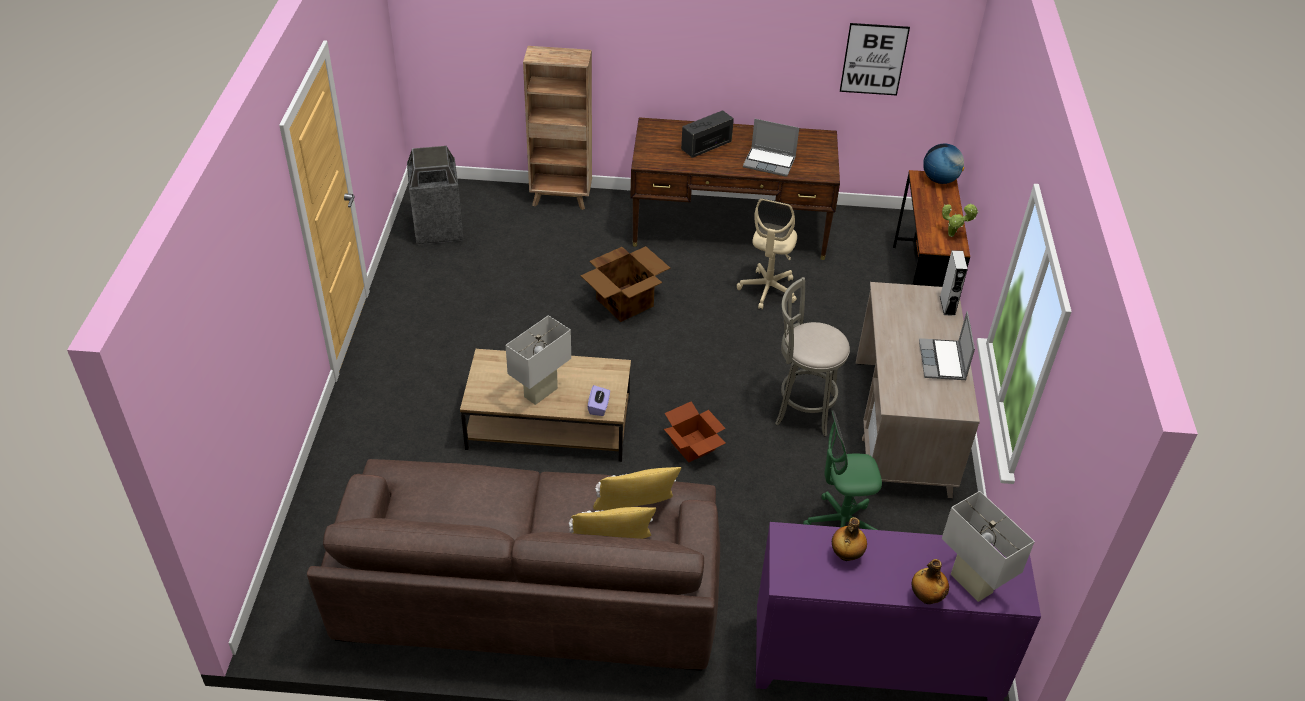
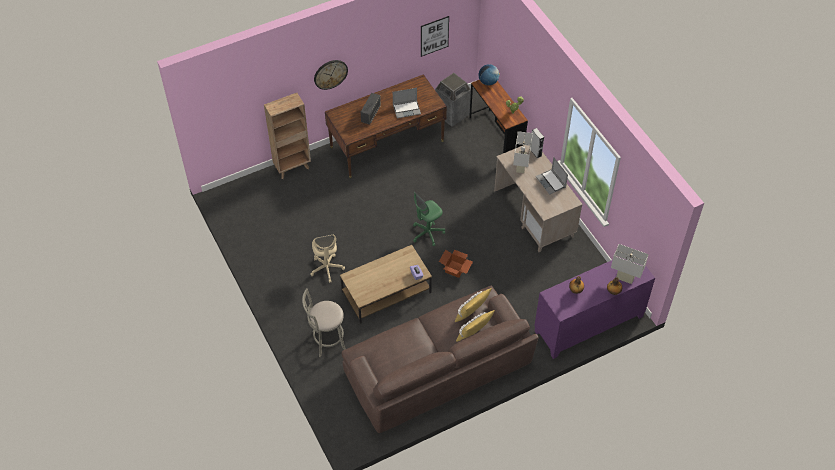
camera: 30 degrees left, 10 degrees up
trash can [407,146,464,245] -> trash can moved to [435,73,471,127]
white table lamp [506,315,571,405] -> white table lamp moved to [513,131,533,173]
cardboard box [581,246,670,322] -> none
beige office chair [737,198,797,309] -> beige office chair moved to [310,234,345,283]
grey stool [775,277,850,436] -> grey stool moved to [302,288,346,357]
green office chair [803,410,882,530] -> green office chair moved to [413,191,445,246]
none -> wall clock [314,60,348,90]

